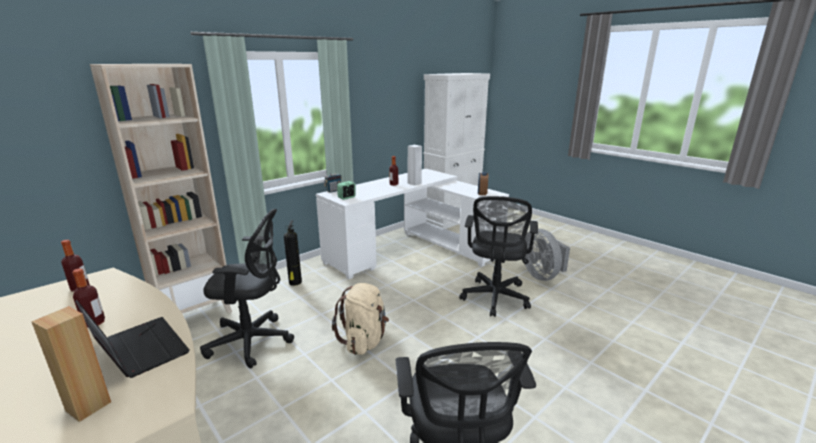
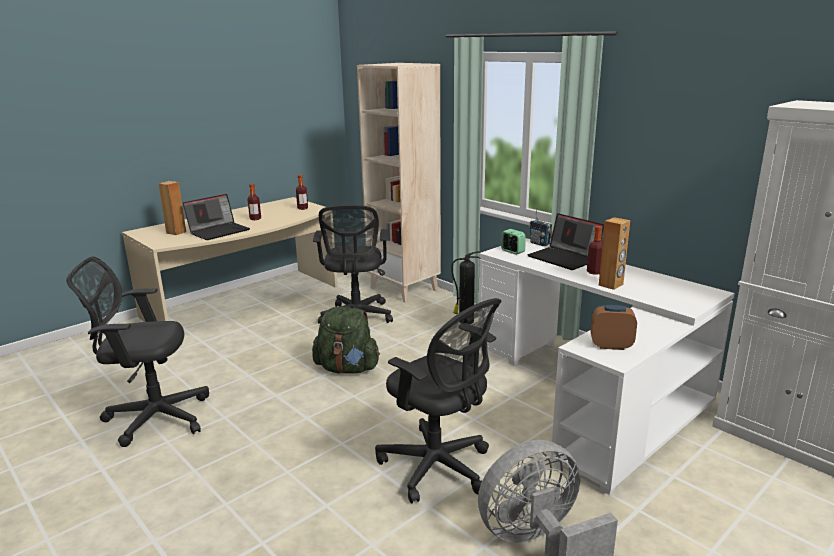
camera: 90 degrees right, 0 degrees up
beige backpack [332,283,389,355] -> green backpack [312,307,380,374]
white speaker [407,145,422,185] -> brown speaker [599,217,630,290]
black office chair [459,196,538,317] -> black office chair turned 150 degrees counterclockwise [375,298,502,503]
none -> laptop [527,213,604,270]

